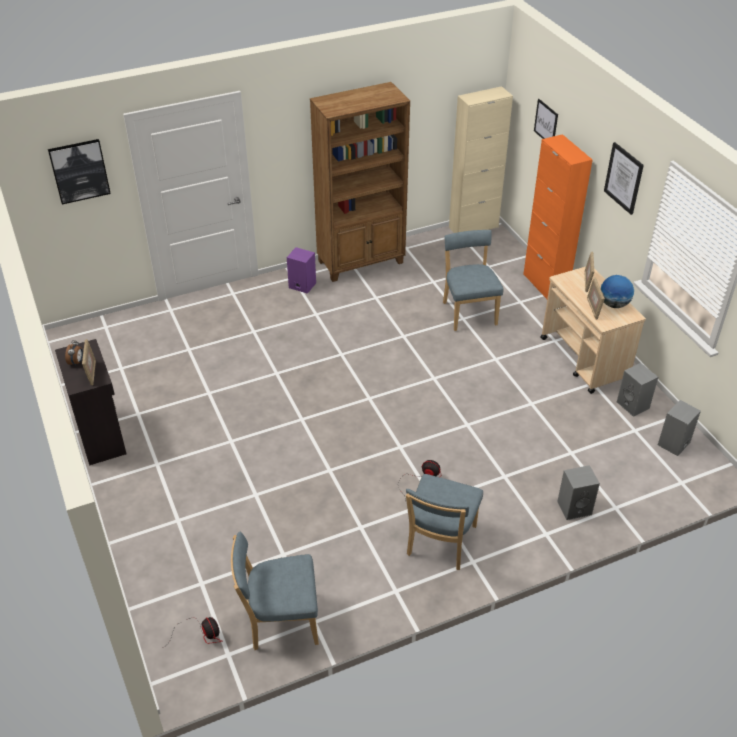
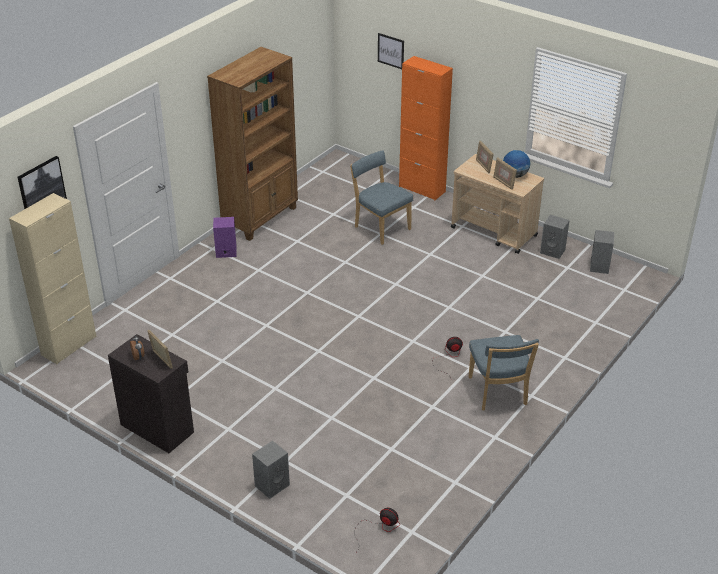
camera: 30 degrees left, 5 degrees down
blue chair [231,532,319,650] -> none
beige cabinet [449,86,513,233] -> beige cabinet moved to [9,193,96,364]
grey speaker [557,465,600,520] -> grey speaker moved to [252,441,290,499]
picture [604,142,644,215] -> none

